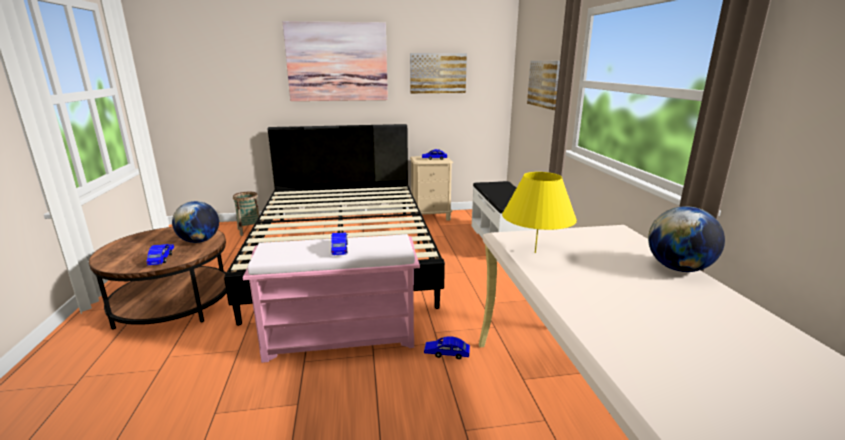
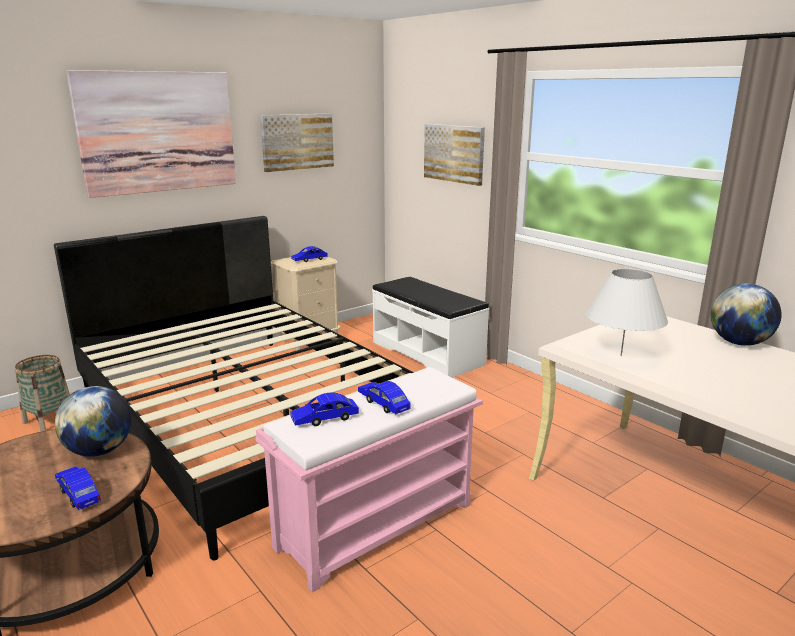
camera: 30 degrees left, 0 degrees up
blue toy car [424,336,470,359] -> blue toy car moved to [291,393,359,426]
yellow table lamp [502,172,577,253] -> white table lamp [586,269,668,356]

